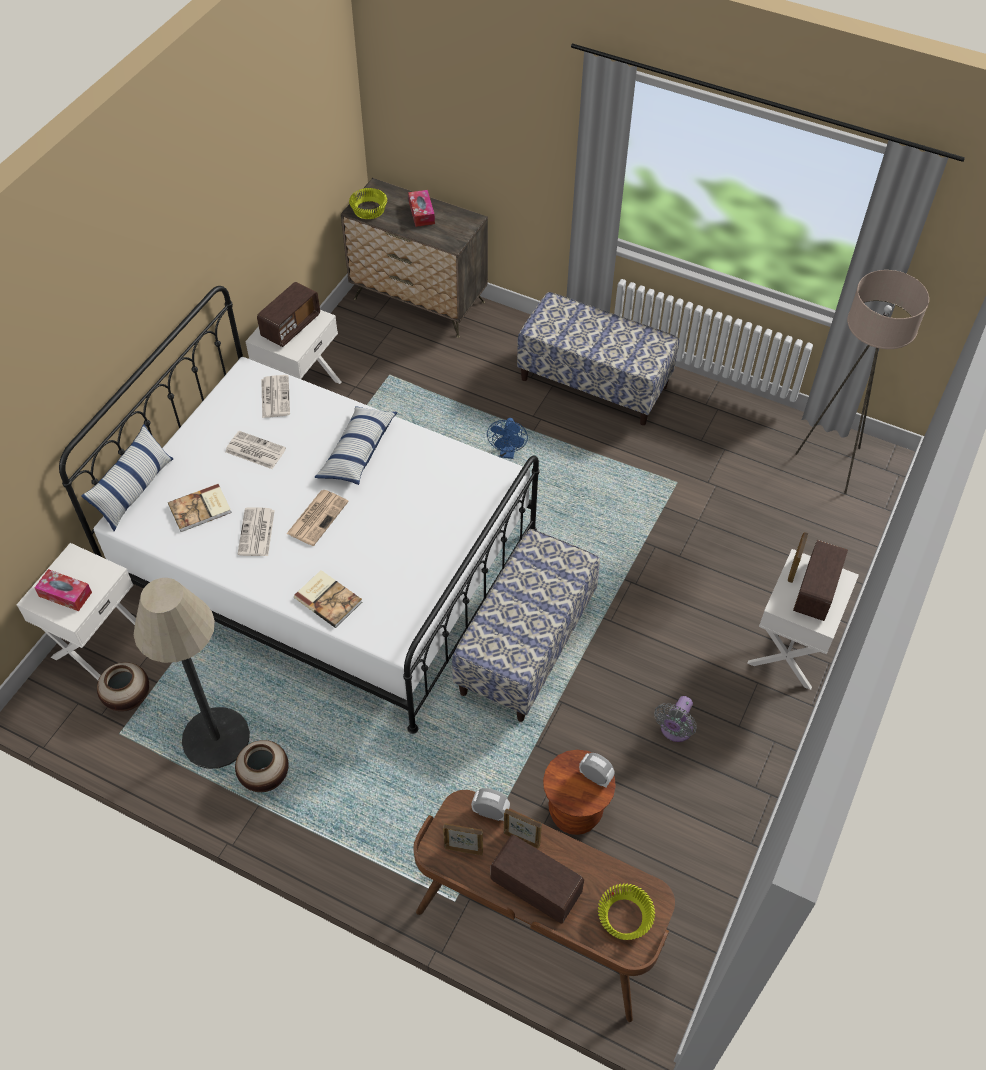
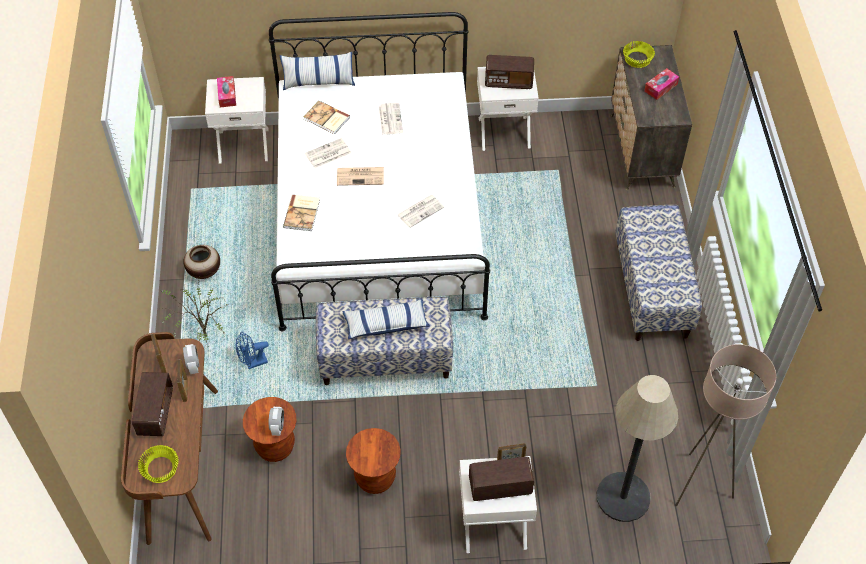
camera: 60 degrees right, 0 degrees up
vase [97,662,149,712] -> none
floor lamp [134,578,250,769] -> floor lamp moved to [597,375,678,522]
newspaper [261,375,290,418] -> newspaper moved to [397,195,444,228]
pillow [315,406,398,485] -> pillow moved to [342,299,430,340]
blue fan [487,418,528,459] -> blue fan moved to [236,332,269,369]
grey fan [654,696,696,742] -> brown stool [346,428,401,494]
none -> potted plant [160,277,228,347]

